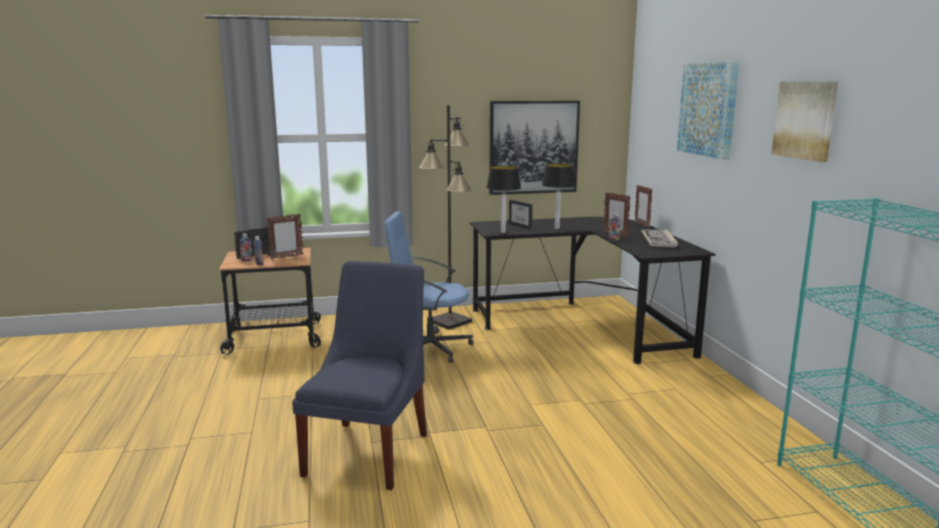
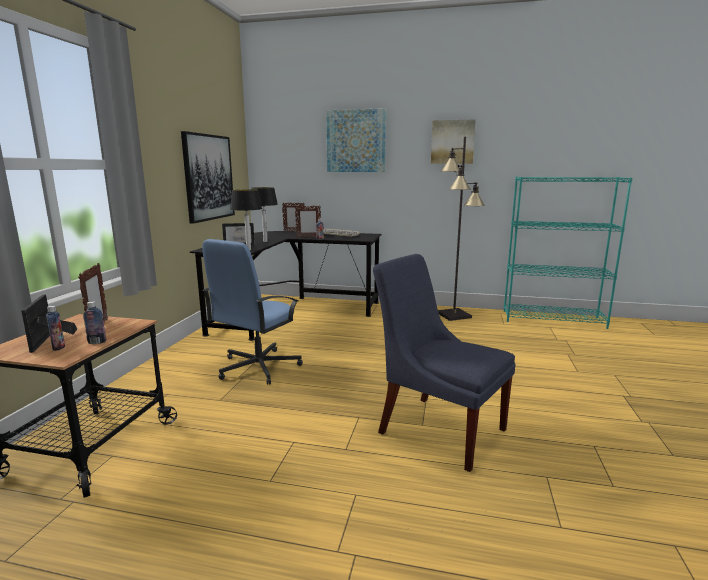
camera: 65 degrees left, 0 degrees up
black floor lamp [418,105,472,330] -> black floor lamp moved to [438,137,485,321]

